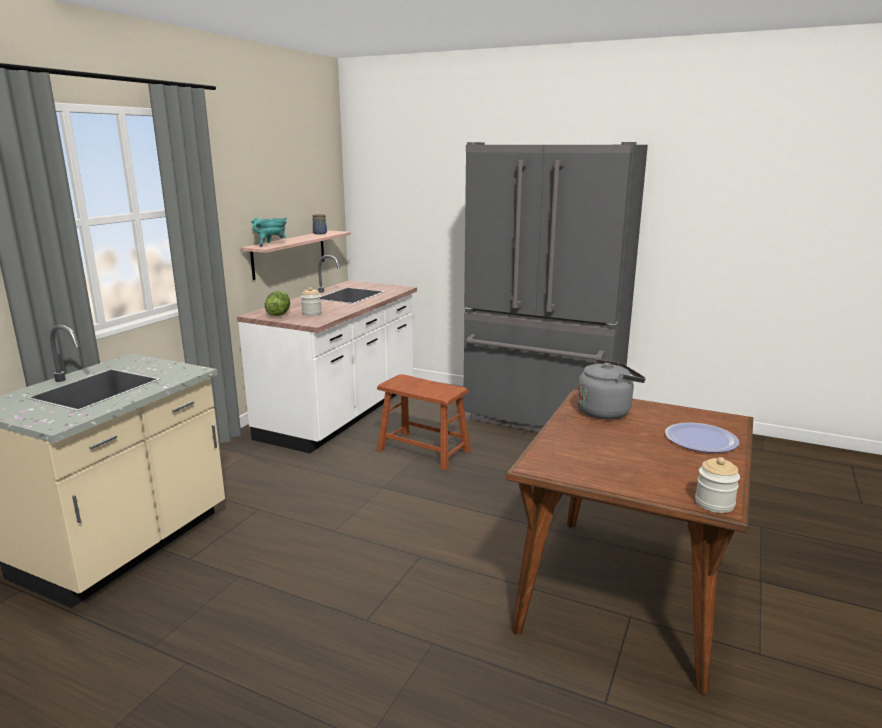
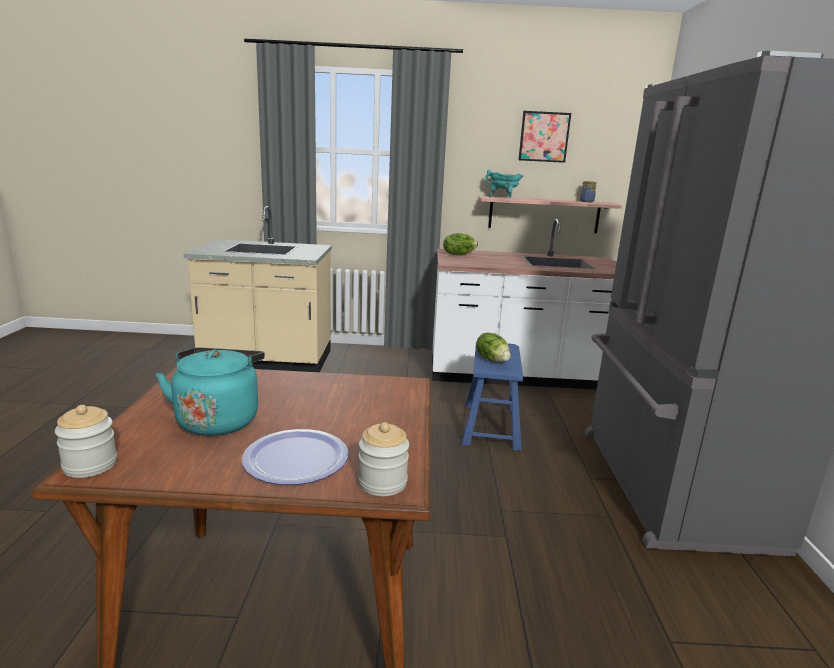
camera: 65 degrees right, 0 degrees up
jar [301,287,322,316] -> jar moved to [358,422,409,496]
brown stool [377,375,471,470] -> blue stool [462,343,523,451]
grey kettle [577,359,646,419] -> none
none -> turquoise kettle [156,347,265,436]
none -> lettuce [476,333,511,362]
none -> picture [518,111,571,163]

